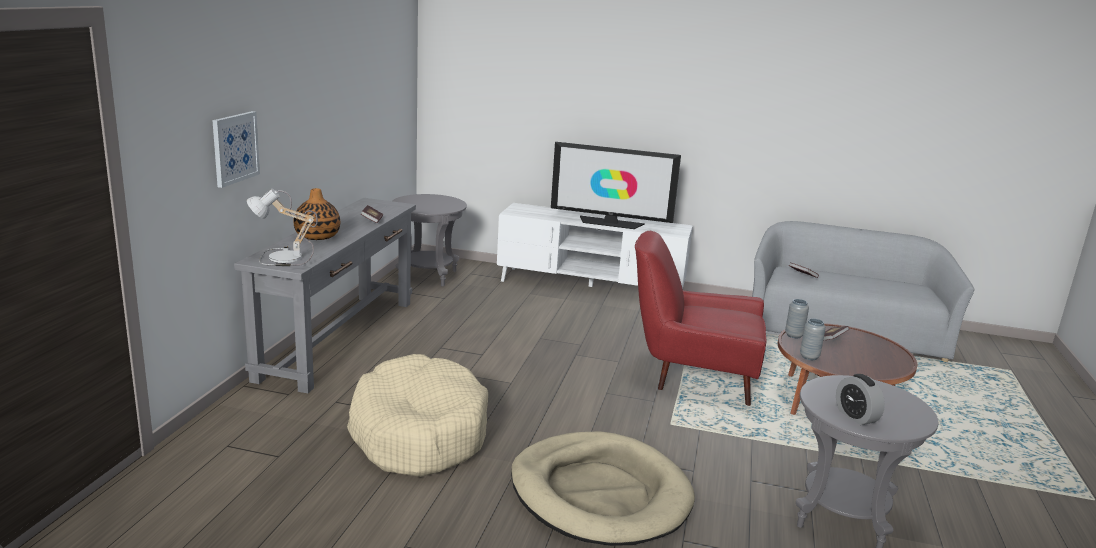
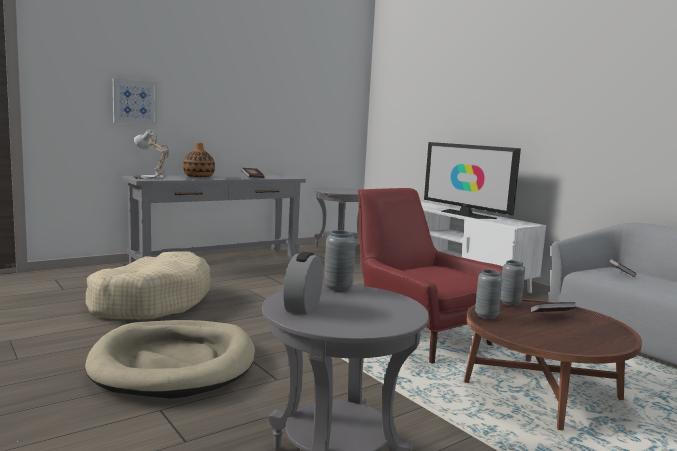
camera: 40 degrees right, 10 degrees down
none -> grey vase [324,230,356,292]

